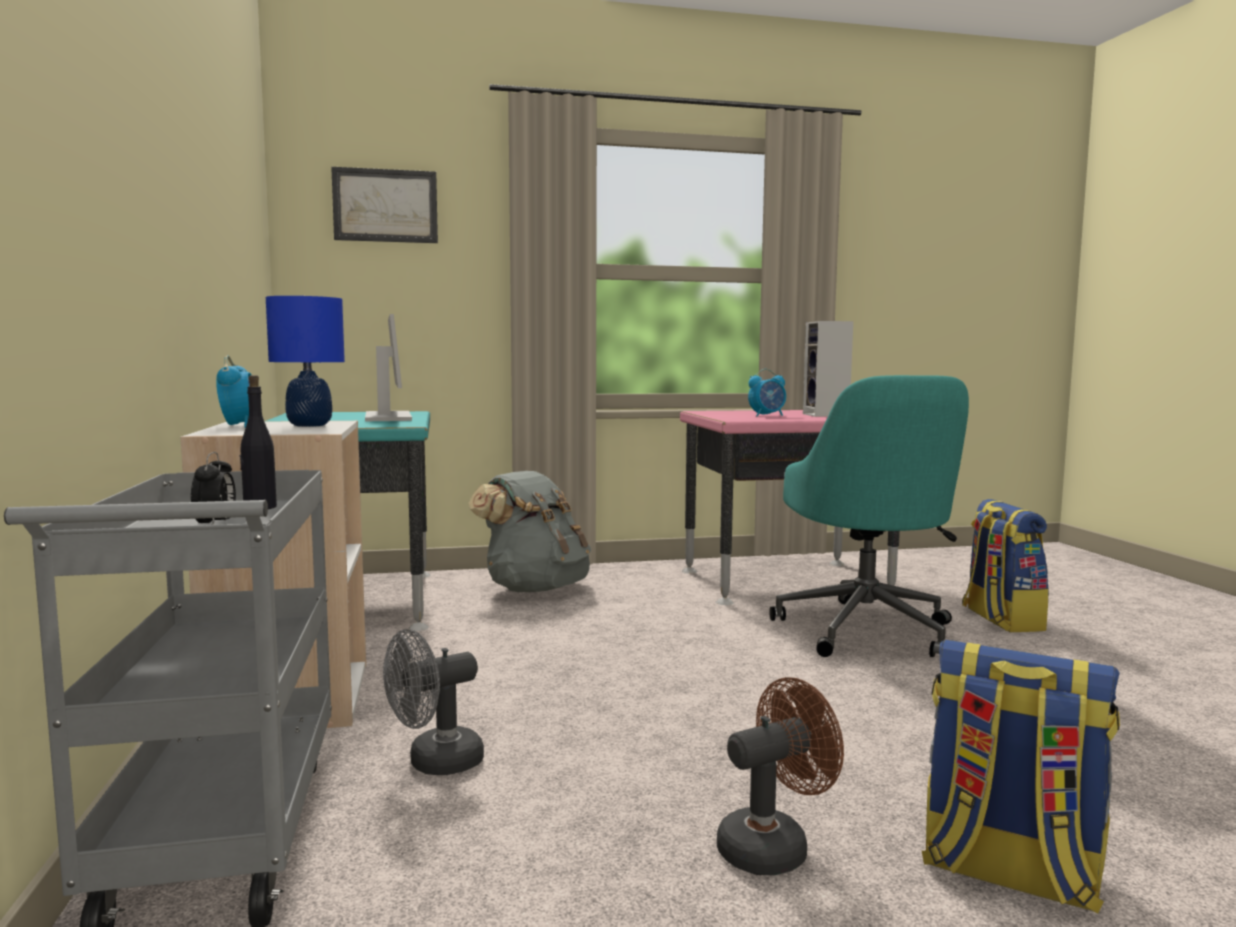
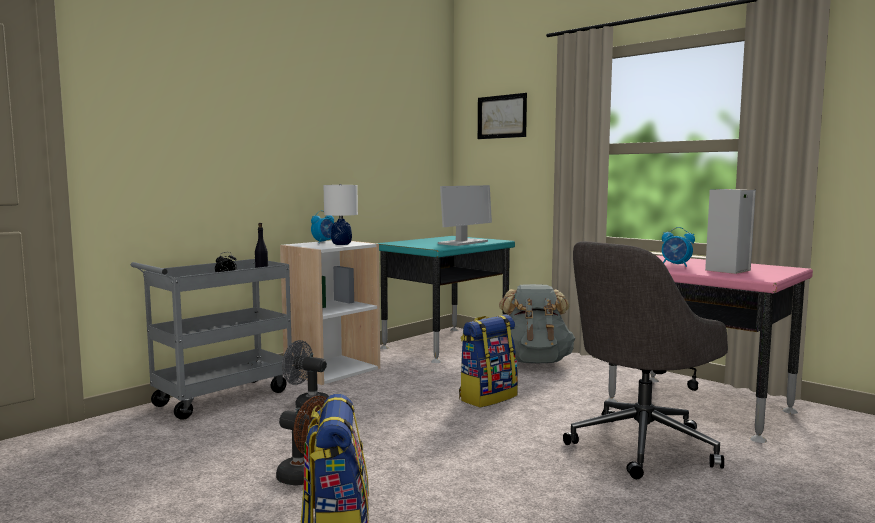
camera: 55 degrees right, 0 degrees up
blue table lamp [266,296,345,427] -> white table lamp [323,184,358,245]
turquoise office chair [769,375,969,657] -> grey office chair [563,241,728,479]
backpack [962,499,1049,632] -> backpack moved to [459,315,518,407]

